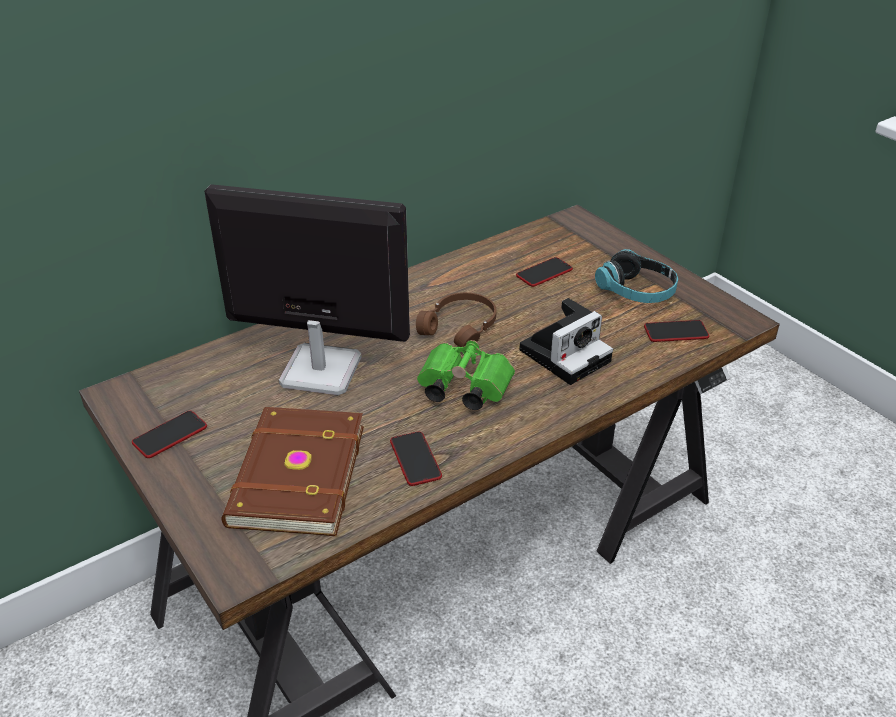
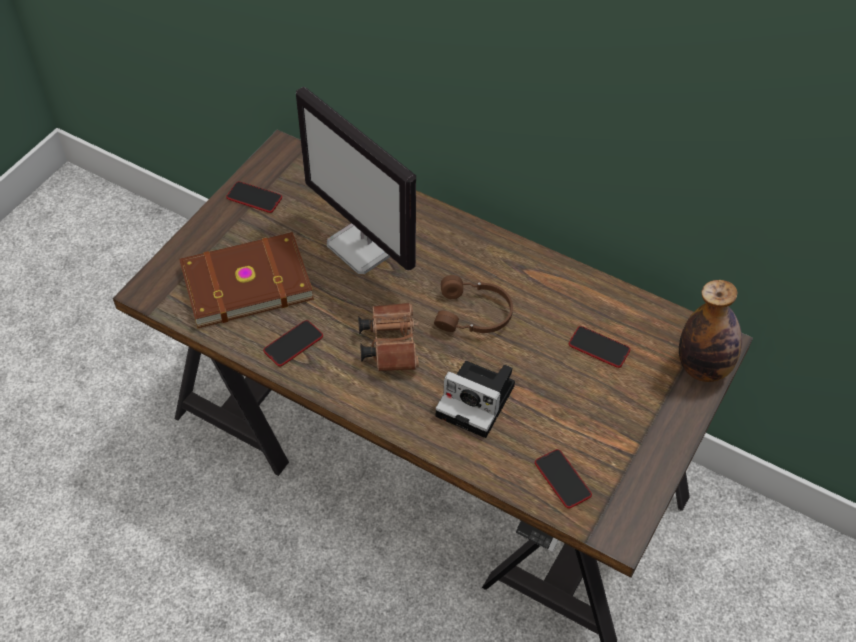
camera: 65 degrees right, 15 degrees up
monitor [204,184,410,395] -> monitor turned 150 degrees clockwise [296,87,416,274]
green binoculars [417,340,515,410] -> brown binoculars [358,303,419,371]
headphones [595,249,678,303] -> none
none -> bottle [679,280,742,382]

